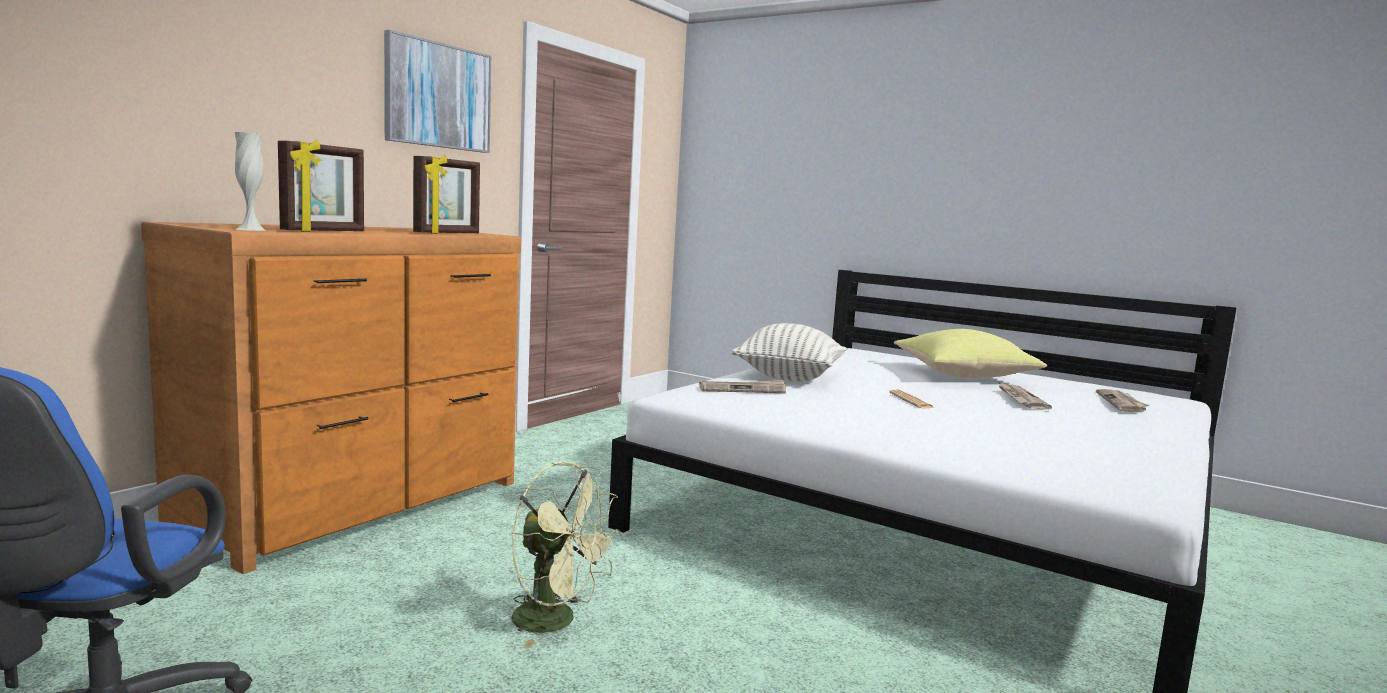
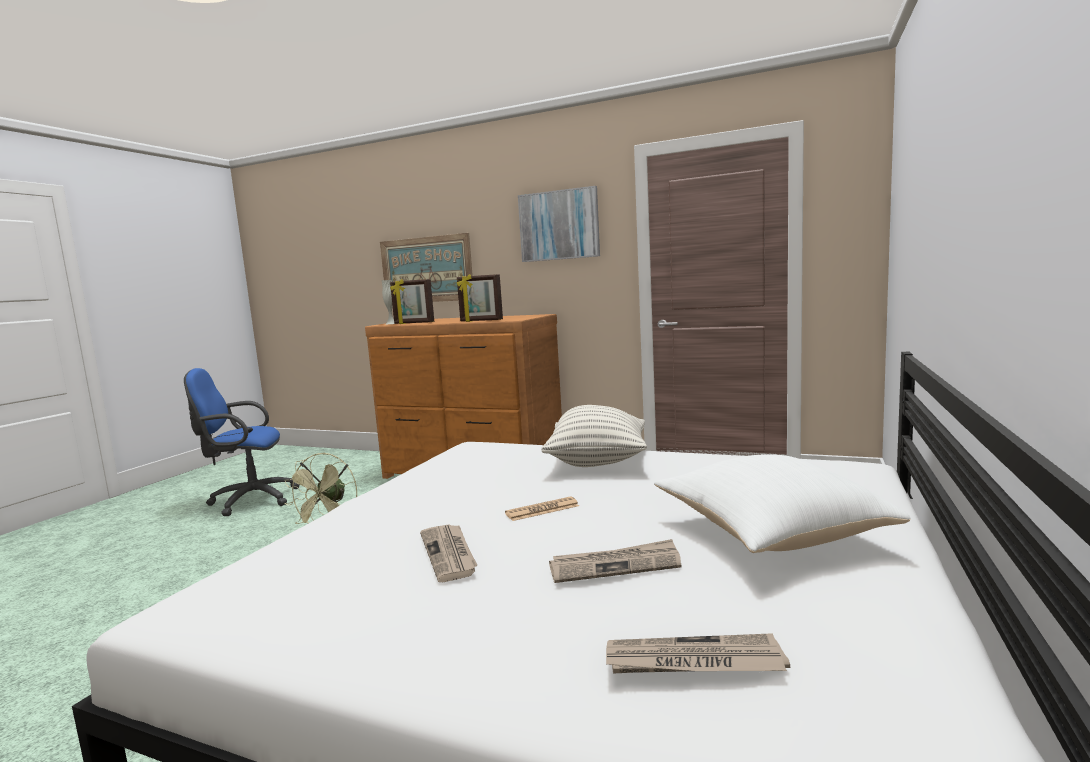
camera: 80 degrees right, 0 degrees up
newspaper [699,380,786,393] -> newspaper moved to [420,524,477,582]
yellow pillow [894,329,1047,378] -> white pillow [654,454,911,553]
none -> picture [380,233,473,302]

